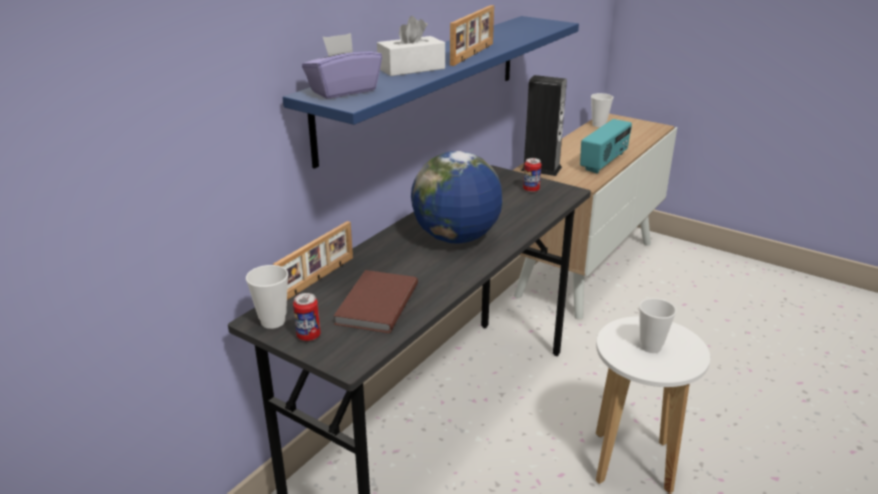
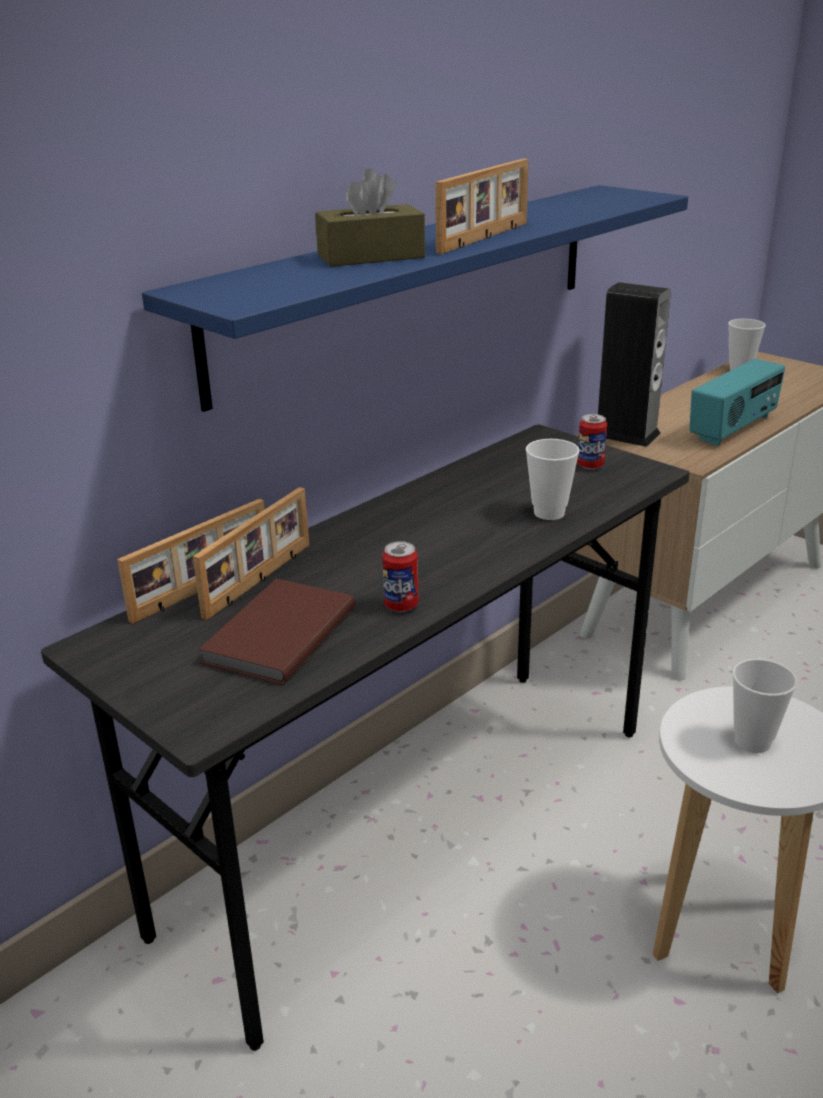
camera: 10 degrees right, 0 degrees up
cup [246,265,288,329] -> cup moved to [526,439,579,520]
can [293,293,321,341] -> can moved to [382,541,419,612]
purple tissue box [302,33,382,99] -> none
white tissue box [377,16,445,76] -> brown tissue box [315,168,425,267]
globe [411,151,502,244] -> none
none -> picture frame [193,487,309,620]

